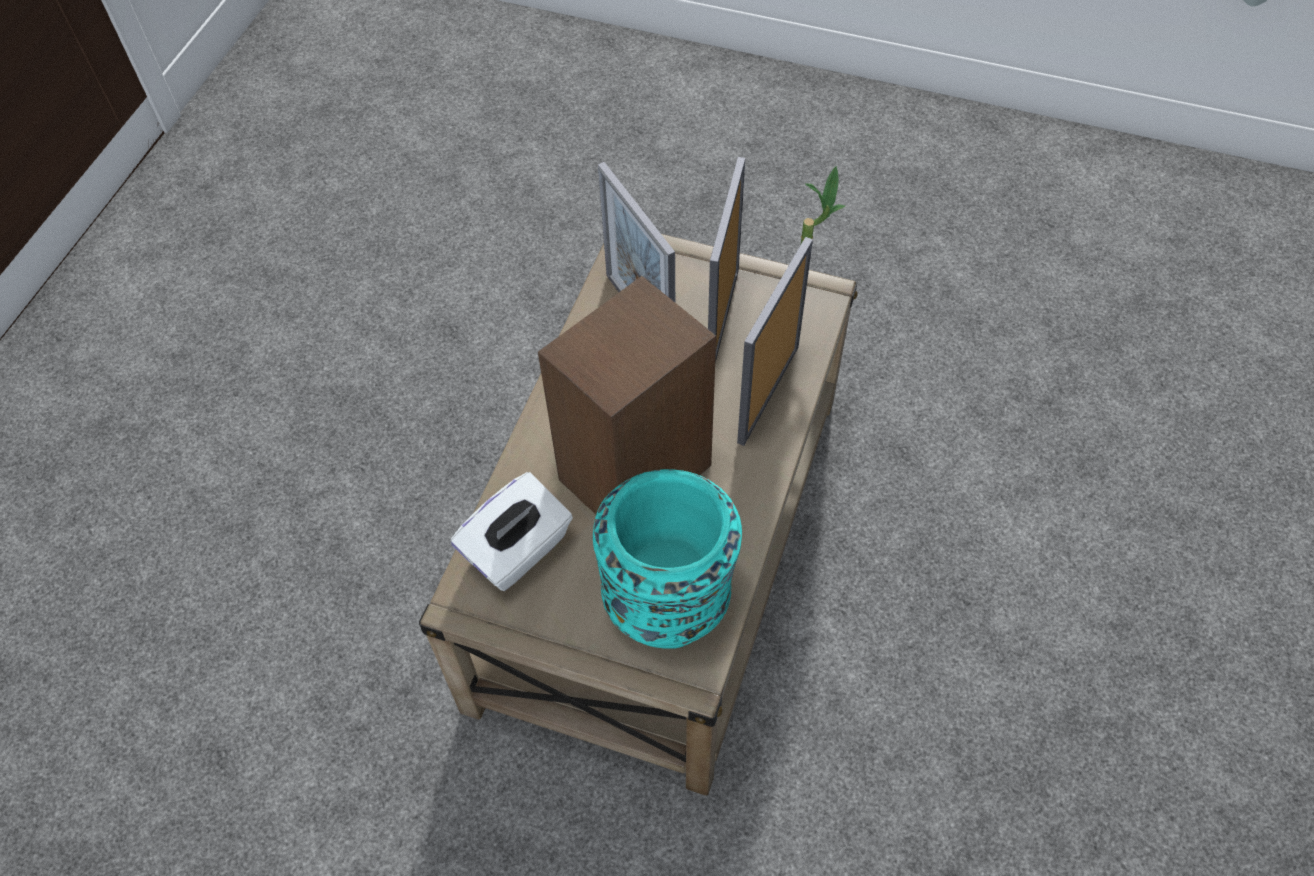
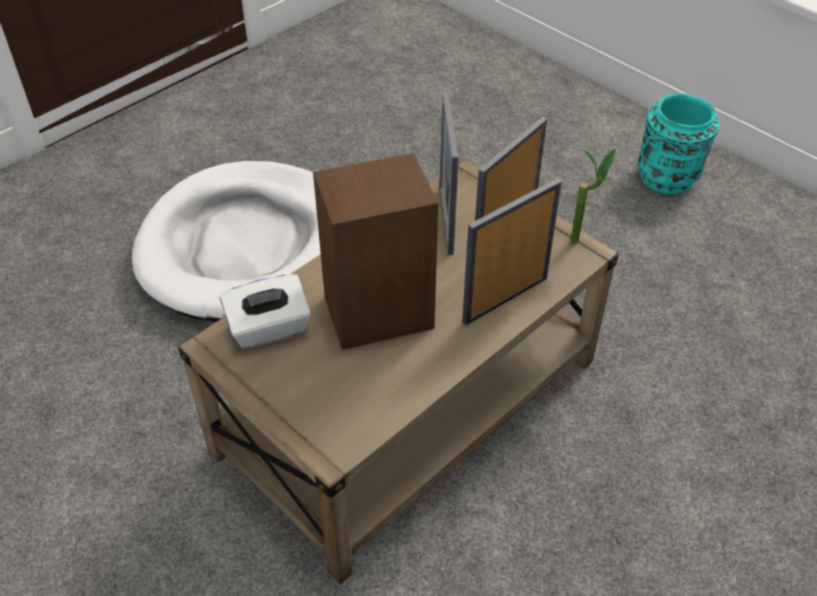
camera: 25 degrees right, 10 degrees down
turquoise vase [593,469,742,649] -> turquoise vase moved to [638,93,720,195]
none -> white dog bed [132,161,321,322]

